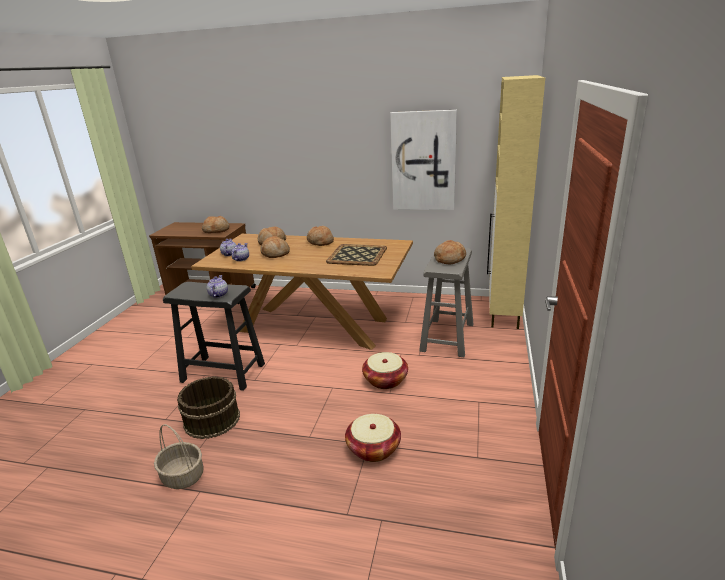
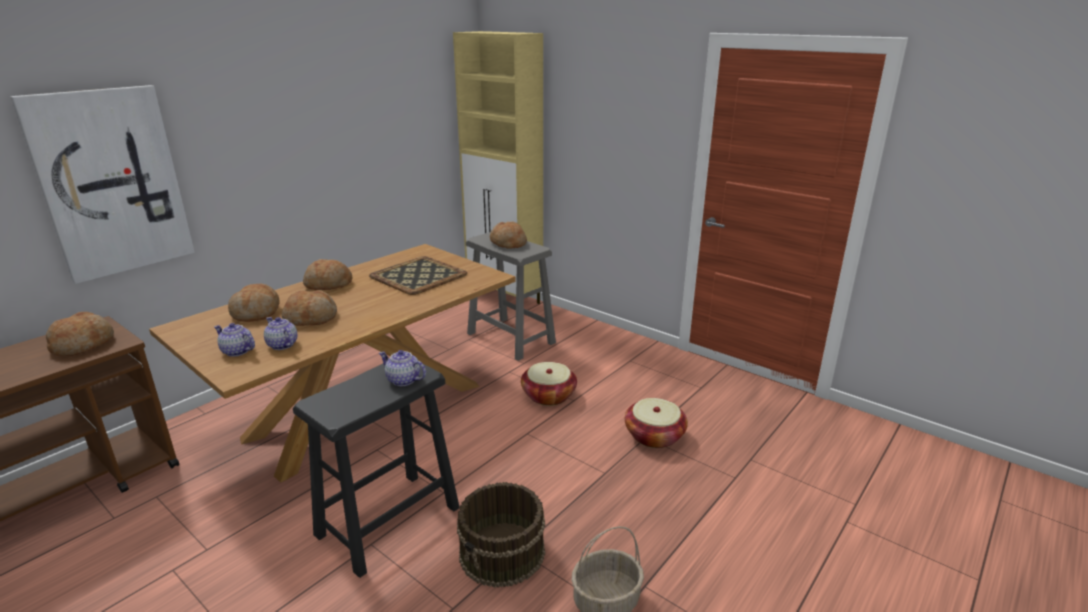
camera: 65 degrees left, 0 degrees up
picture [390,110,457,210] -> picture moved to [11,85,195,284]

